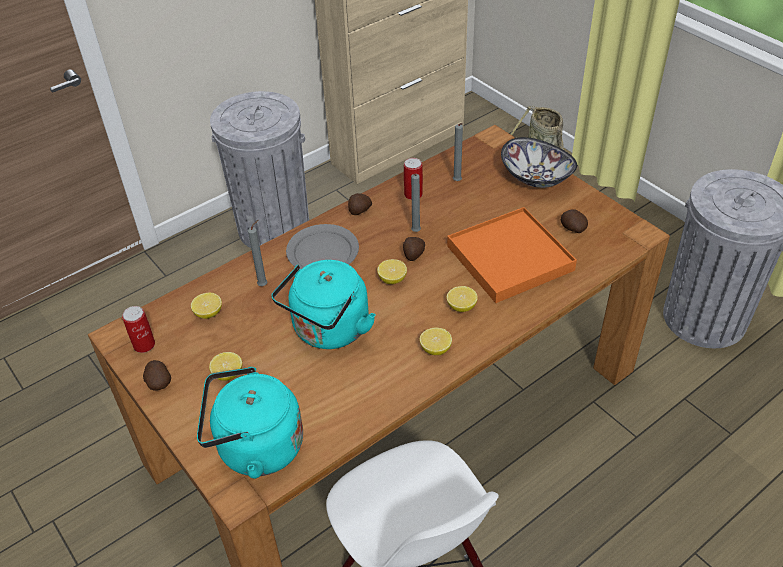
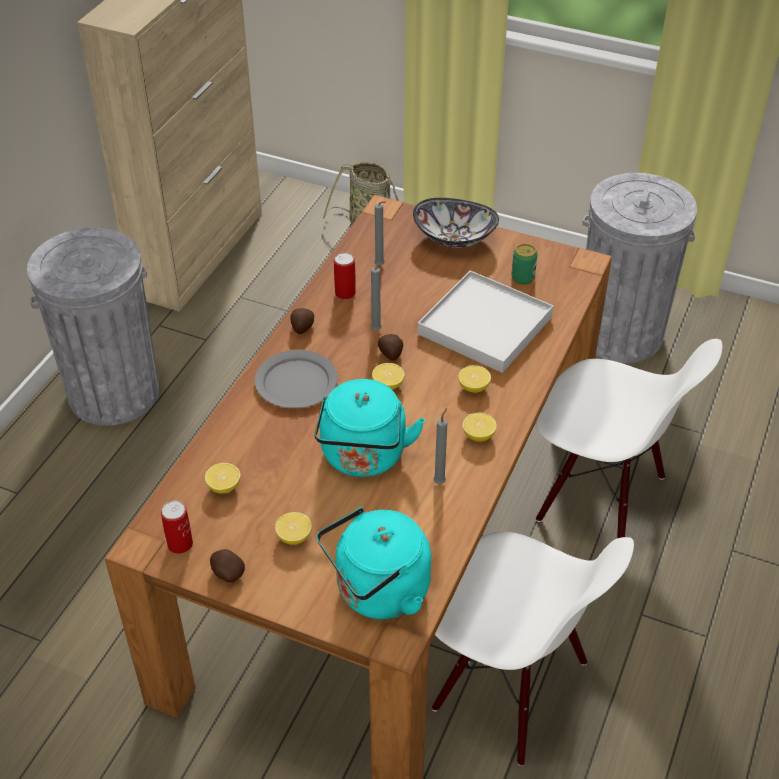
camera: 30 degrees left, 0 degrees up
grey candle [248,220,267,286] -> grey candle moved to [434,408,447,484]
orange tray [447,207,577,303] -> white tray [418,270,553,373]
potato [561,209,588,233] -> can [511,244,538,285]
none -> white chair [536,339,722,538]

